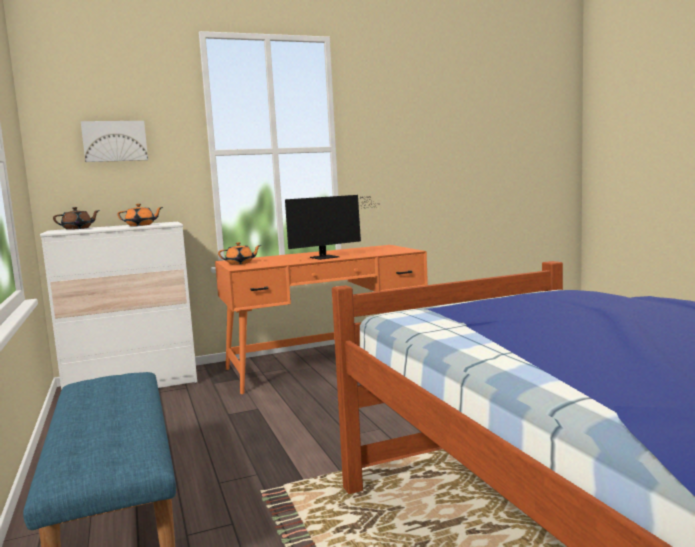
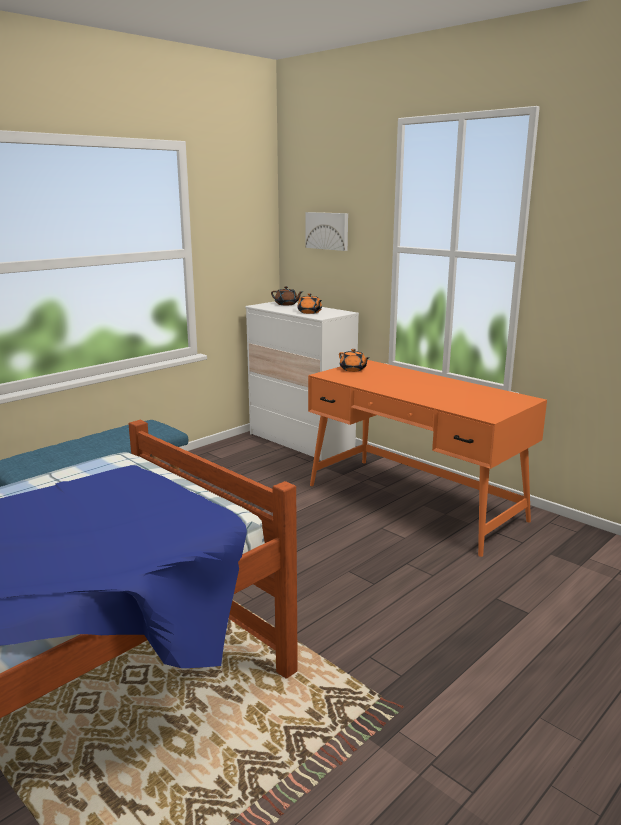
camera: 65 degrees right, 10 degrees up
monitor [285,195,380,260] -> none

